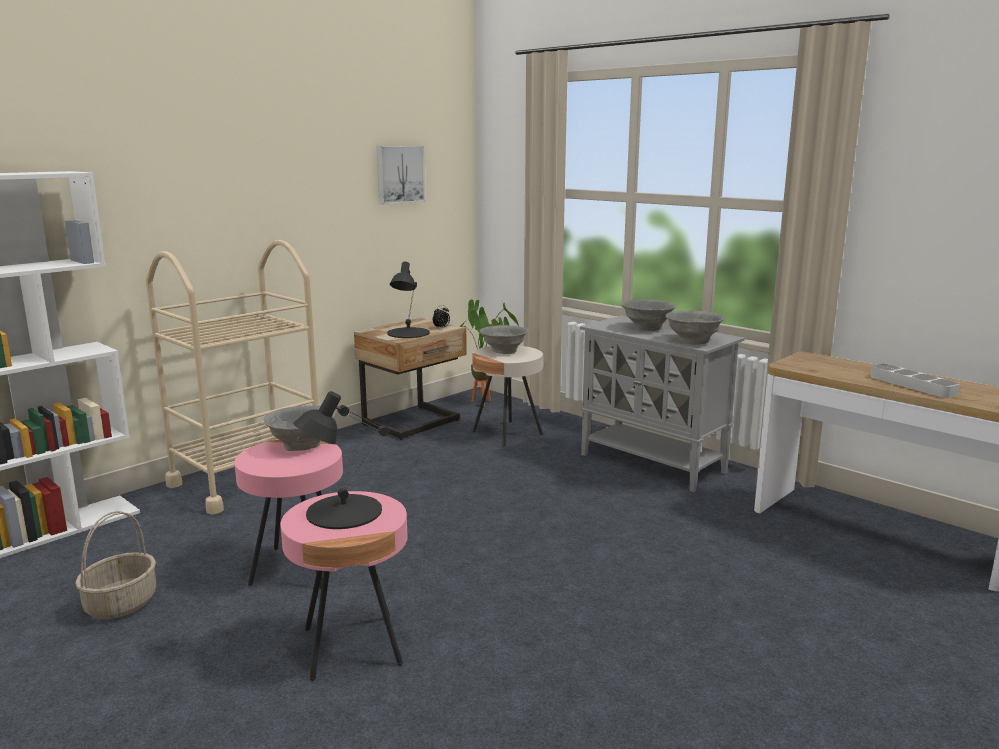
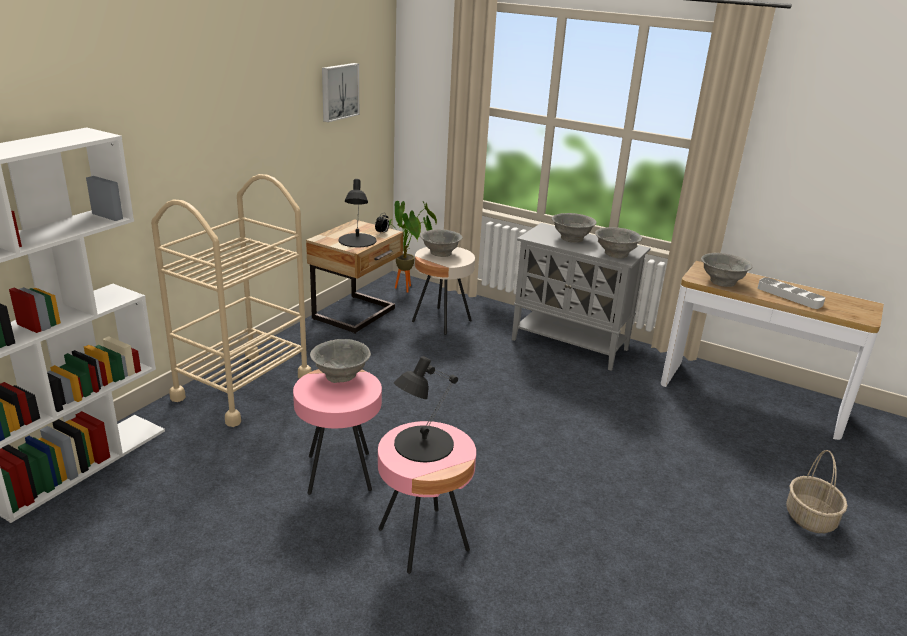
camera: 15 degrees left, 10 degrees up
basket [75,511,156,619] -> basket moved to [786,450,848,533]
none -> grey bowl [701,253,752,287]

